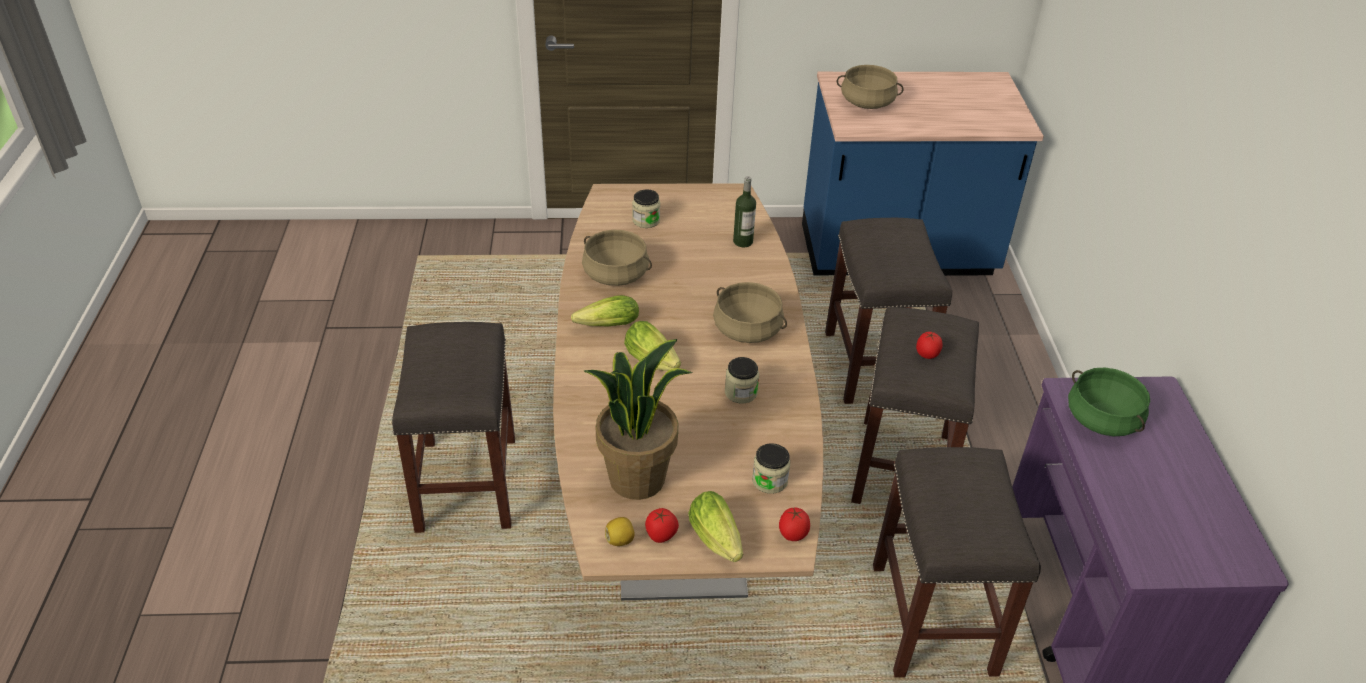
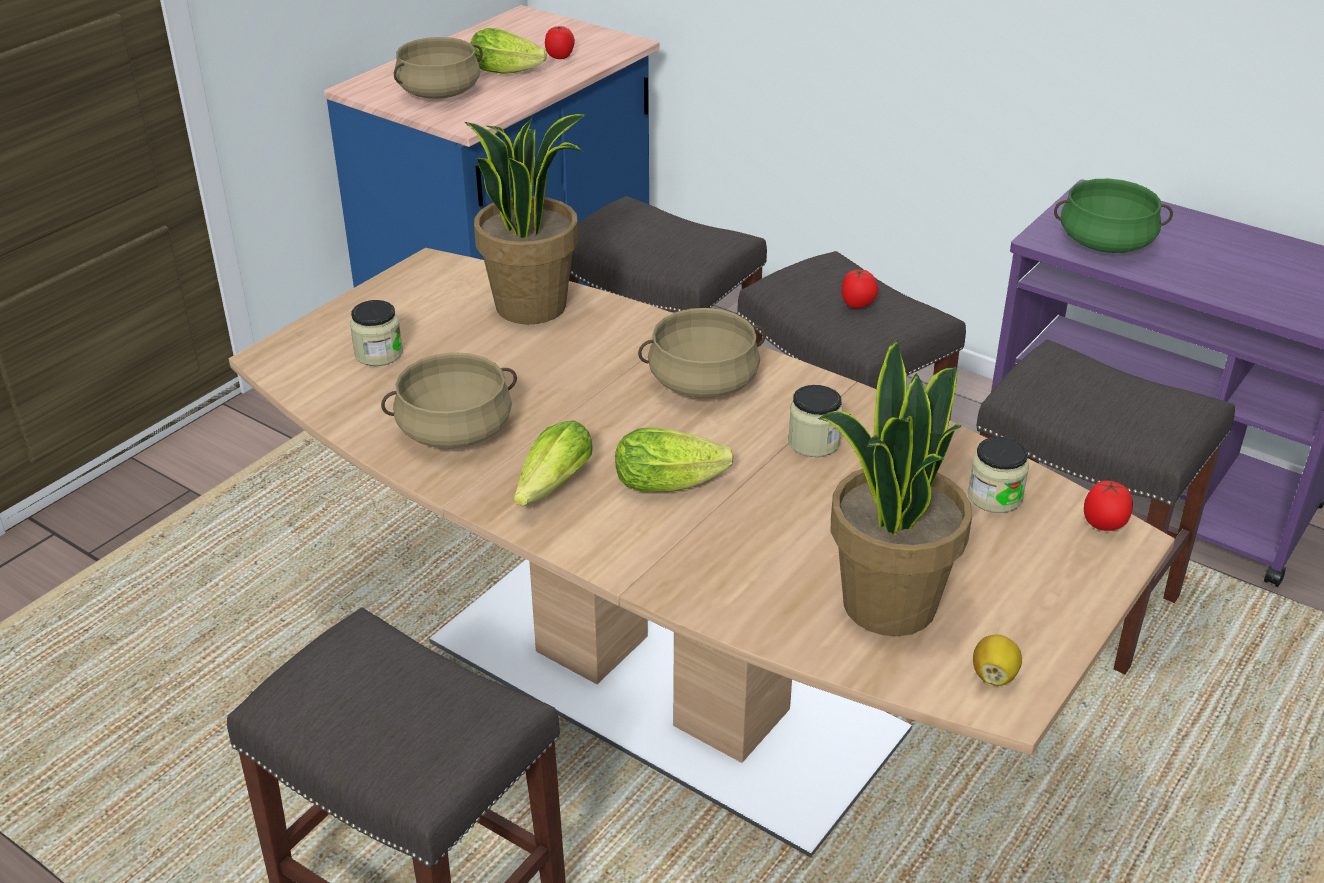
camera: 50 degrees left, 5 degrees down
tomato [645,508,679,543] -> tomato moved to [545,26,575,59]
lettuce [688,491,743,562] -> lettuce moved to [470,28,547,74]
bottle [733,176,756,247] -> potted plant [465,114,587,325]

